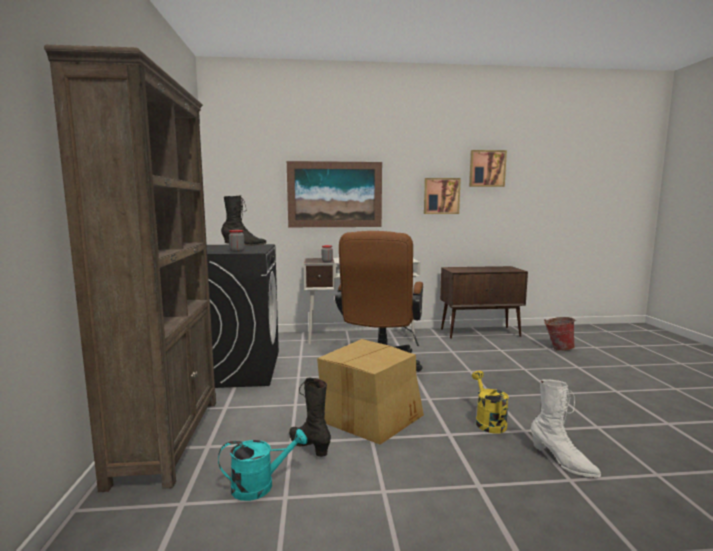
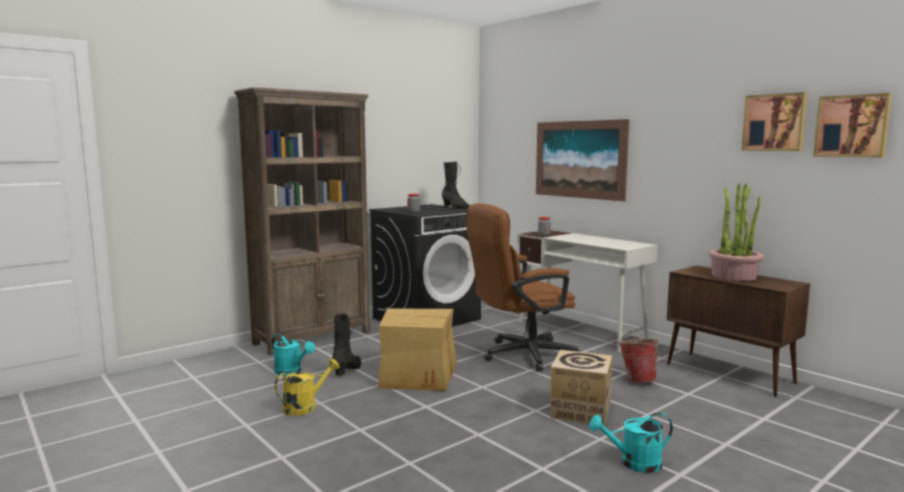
camera: 55 degrees right, 0 degrees up
picture [424,178,461,214] -> picture moved to [813,93,892,158]
yellow watering can [472,371,509,434] -> yellow watering can moved to [275,359,340,416]
white boot [531,379,601,478] -> none
bucket [544,317,576,351] -> bucket moved to [619,336,662,383]
none -> cardboard box [550,350,612,426]
none -> turquoise watering can [589,413,673,473]
none -> potted plant [709,184,764,281]

